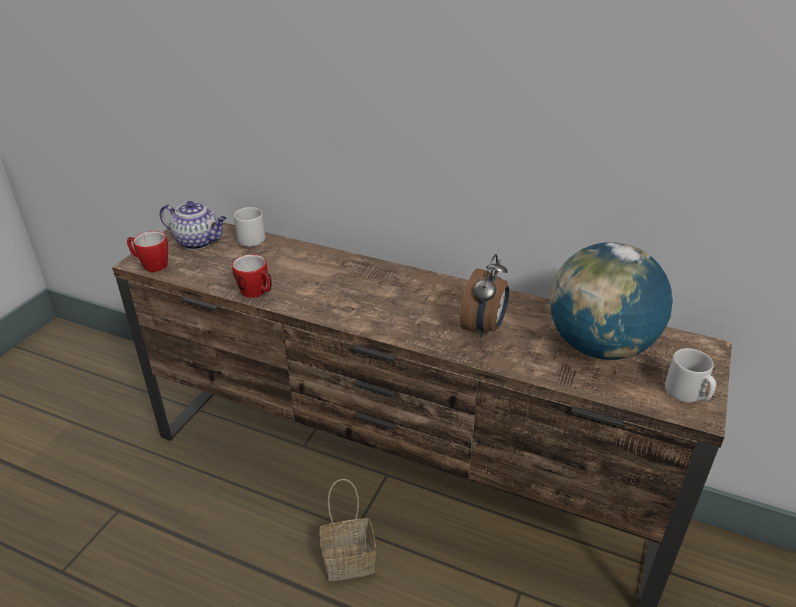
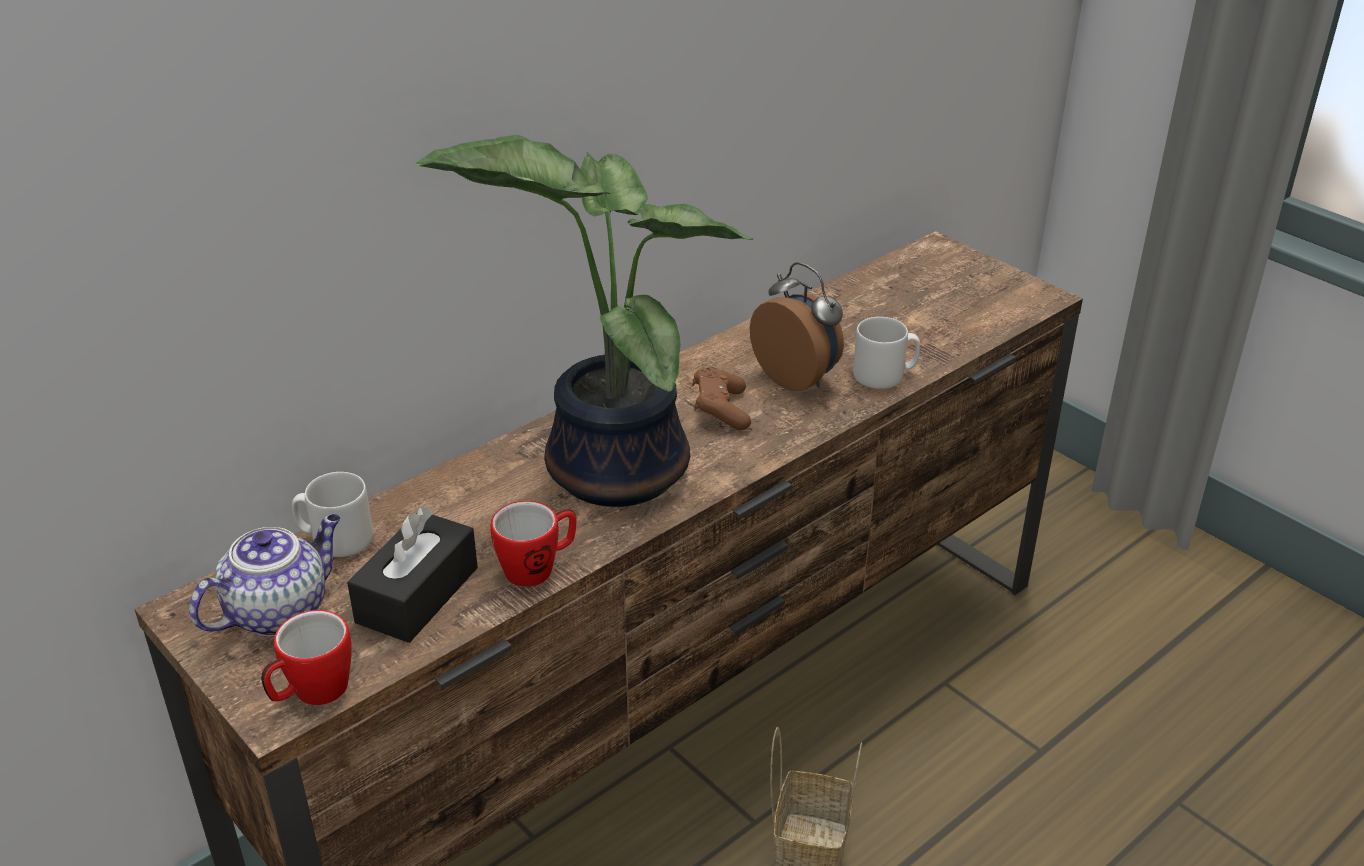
camera: 65 degrees left, 0 degrees up
globe [550,242,673,360] -> none
grey mug [665,348,716,403] -> grey mug moved to [853,317,920,389]
none -> black tissue box [347,507,478,643]
none -> potted plant [416,135,753,507]
none -> brown game controller [692,368,751,430]

